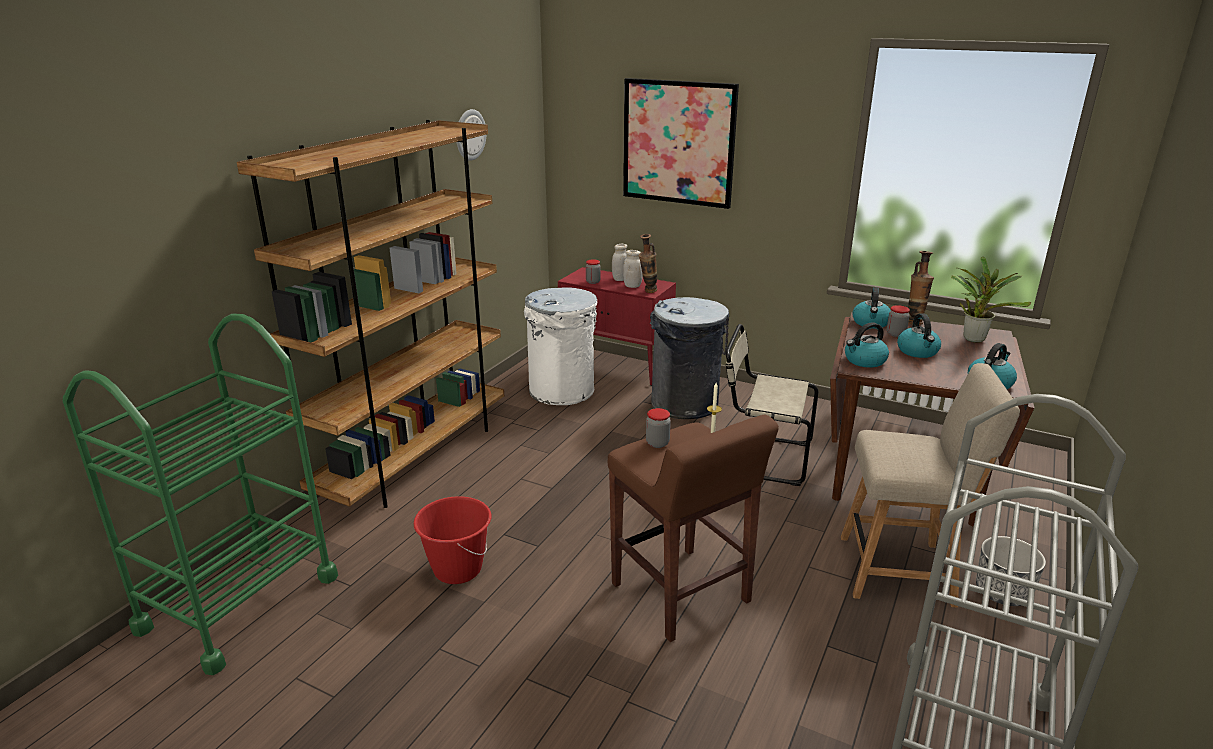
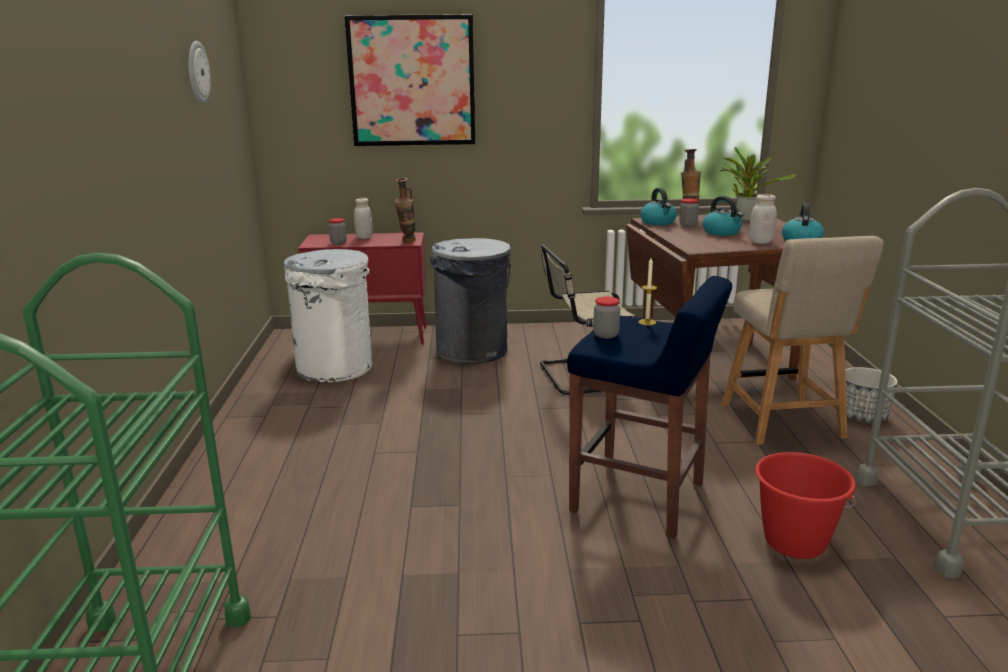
camera: 30 degrees left, 5 degrees down
brown bookcase [237,120,504,508] -> none
red bucket [414,496,491,584] -> red bucket moved to [755,452,856,559]
brown stool [608,415,779,642] -> blue stool [567,276,732,539]
white jar [623,250,643,288] -> white jar moved to [749,194,777,244]
beige chair [841,363,1020,608] -> beige chair turned 105 degrees clockwise [721,236,883,445]
kettle [845,322,889,368] -> none

